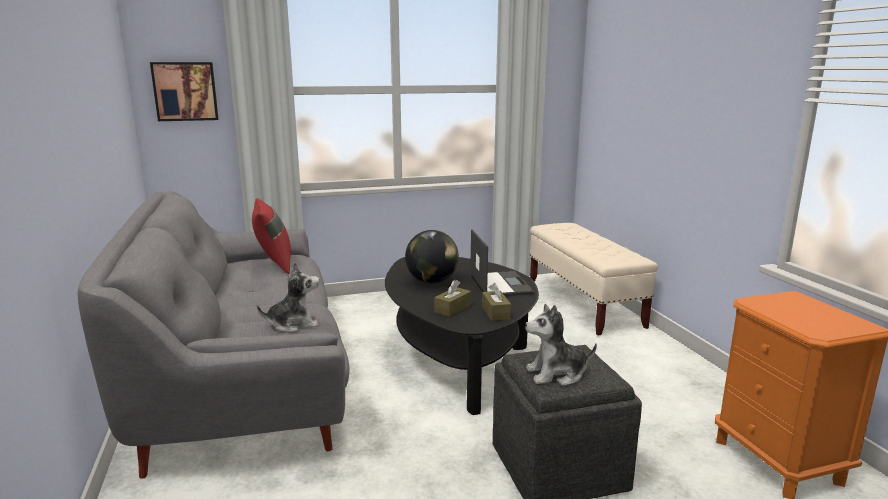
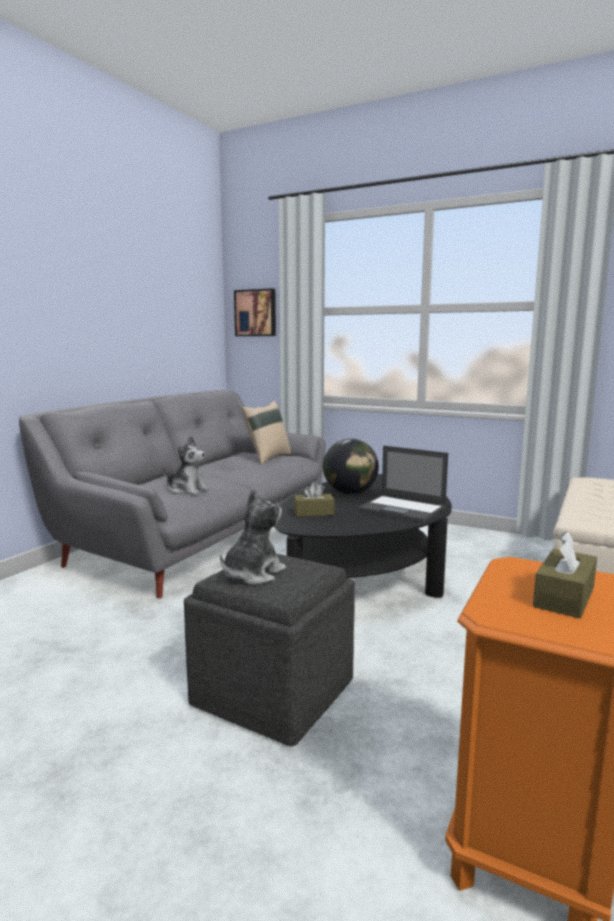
camera: 45 degrees right, 5 degrees down
red pillow [252,199,291,274] -> beige pillow [242,401,291,465]
laptop [470,229,535,296] -> laptop turned 90 degrees clockwise [357,446,448,523]
brown tissue box [482,283,511,321] -> brown tissue box moved to [533,531,597,618]
plush toy [525,304,597,386] -> plush toy turned 90 degrees clockwise [220,488,286,585]

